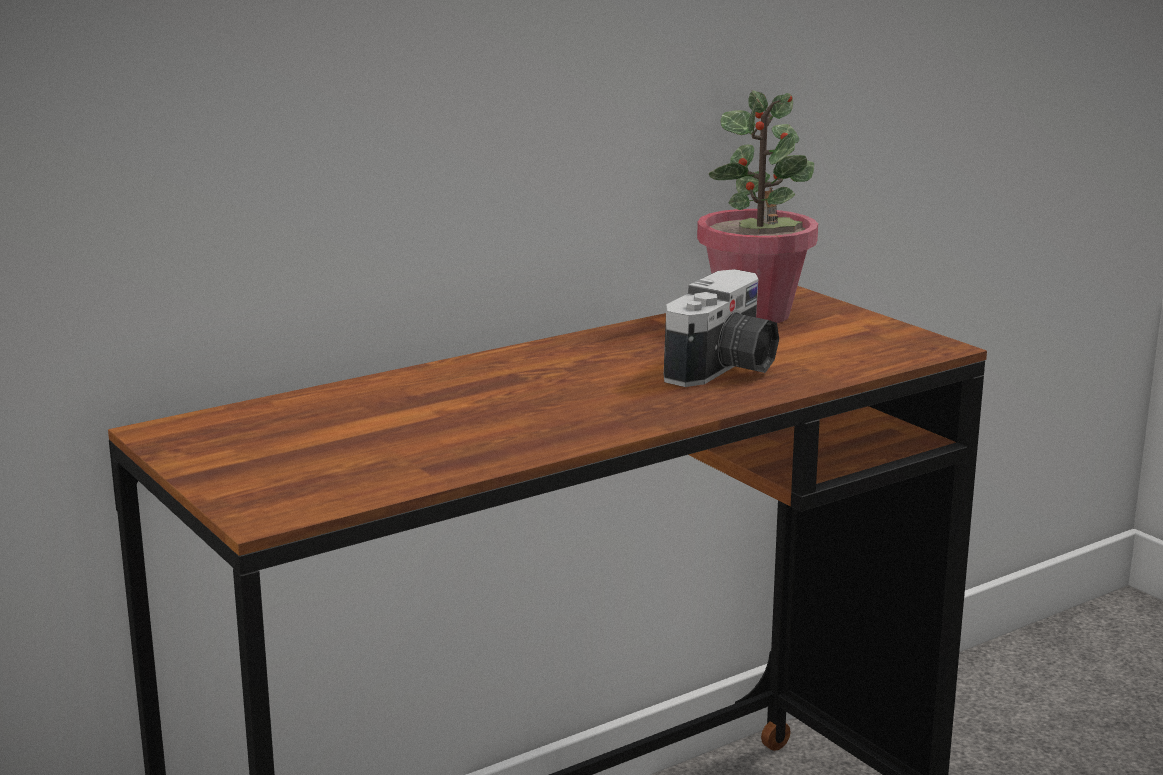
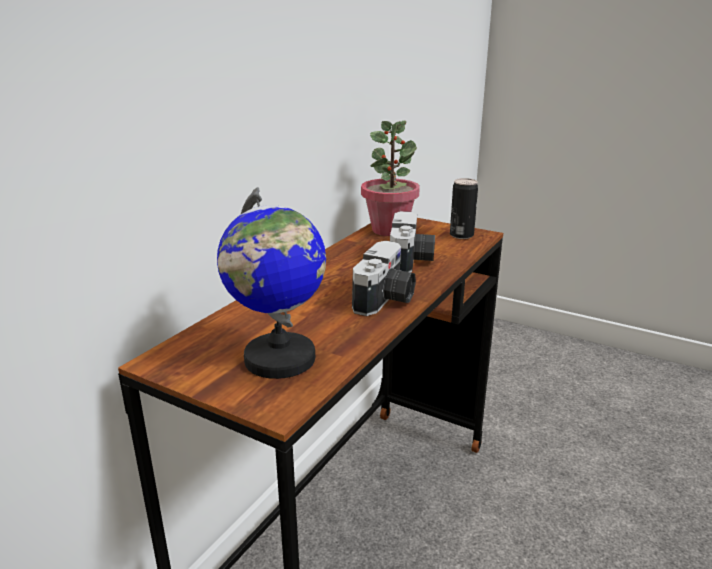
camera: 25 degrees left, 5 degrees up
none -> globe [217,187,326,379]
none -> camera [352,241,416,316]
none -> can [450,178,478,239]

